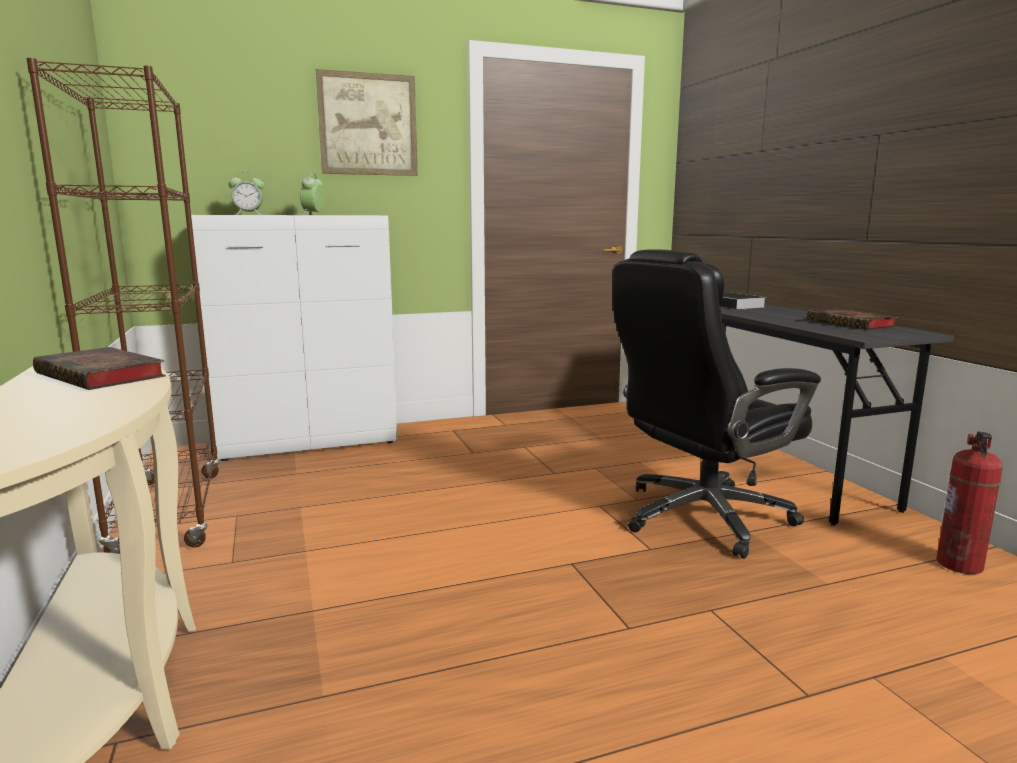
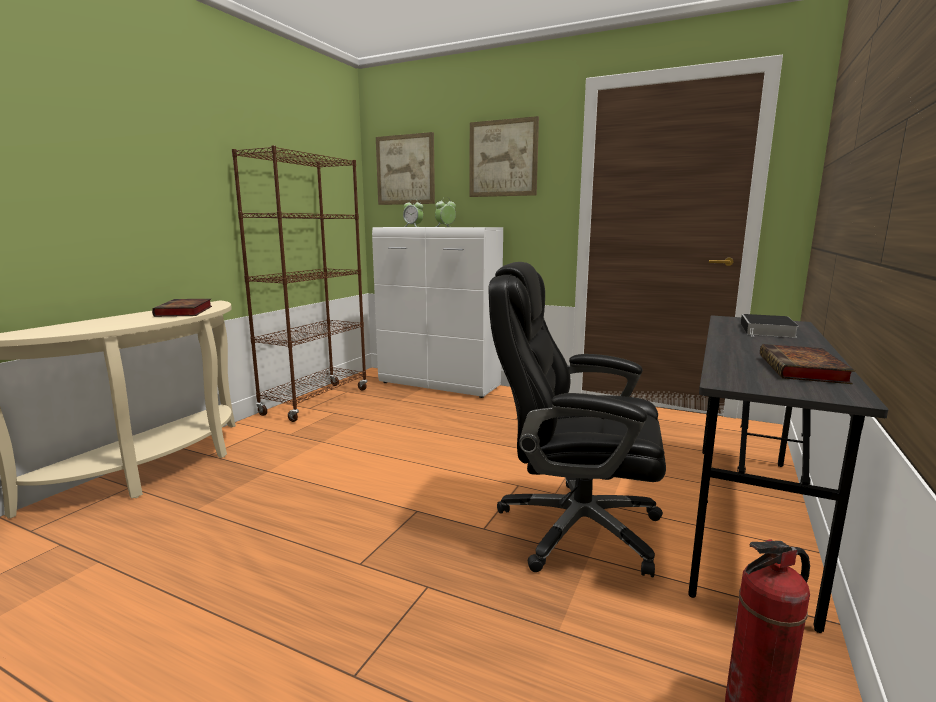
camera: 45 degrees right, 0 degrees up
none -> picture [376,132,435,205]

